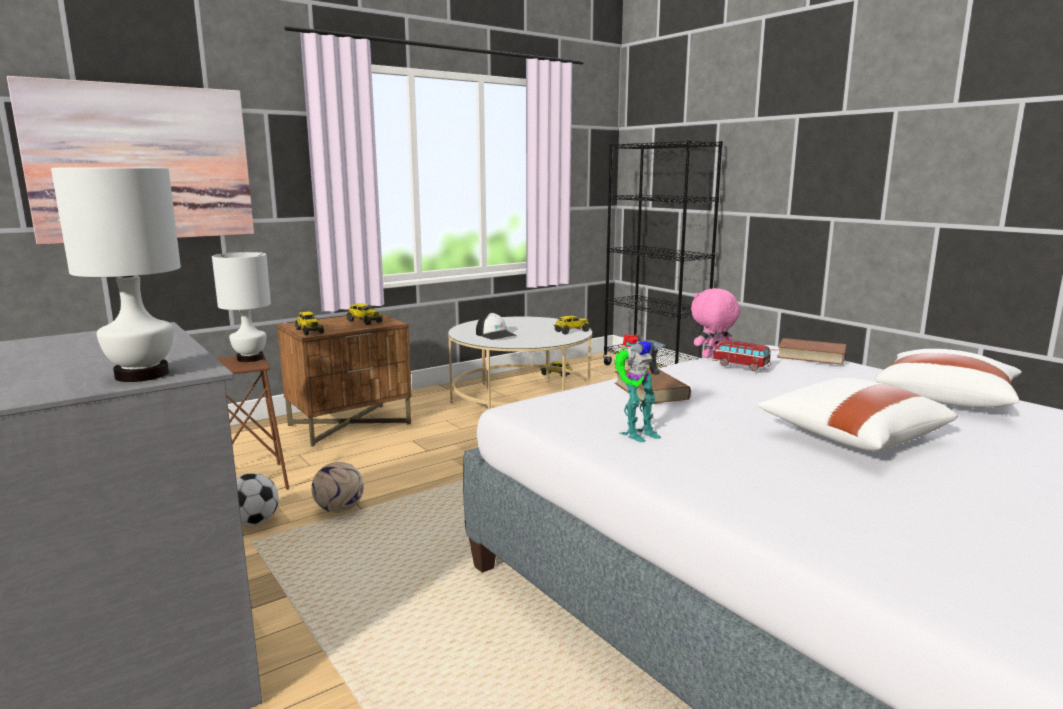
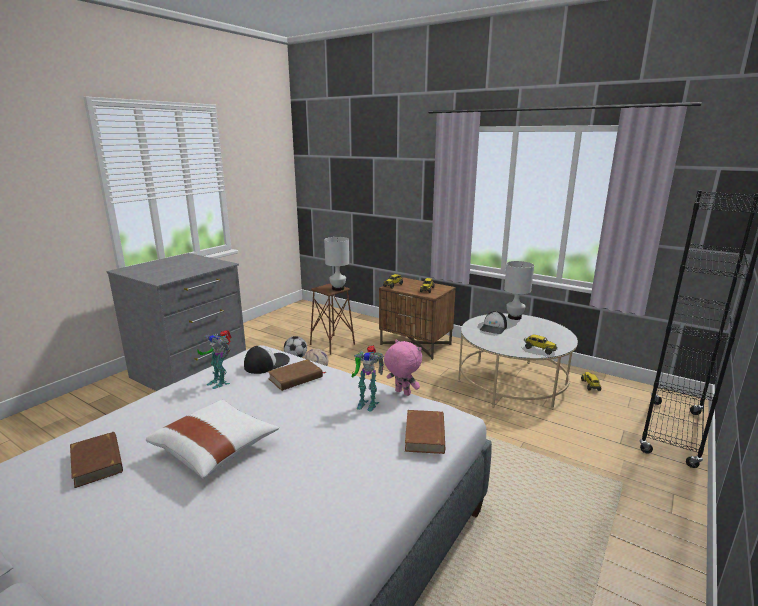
camera: 70 degrees right, 5 degrees up
picture [7,76,254,245] -> none
white table lamp [51,168,181,382] -> white table lamp moved to [504,261,534,320]
toy car [712,340,771,371] -> toy robot [352,345,384,412]
white pillow [875,349,1022,408] -> none
none -> brown book [70,432,123,488]
none -> cap [244,346,290,374]

